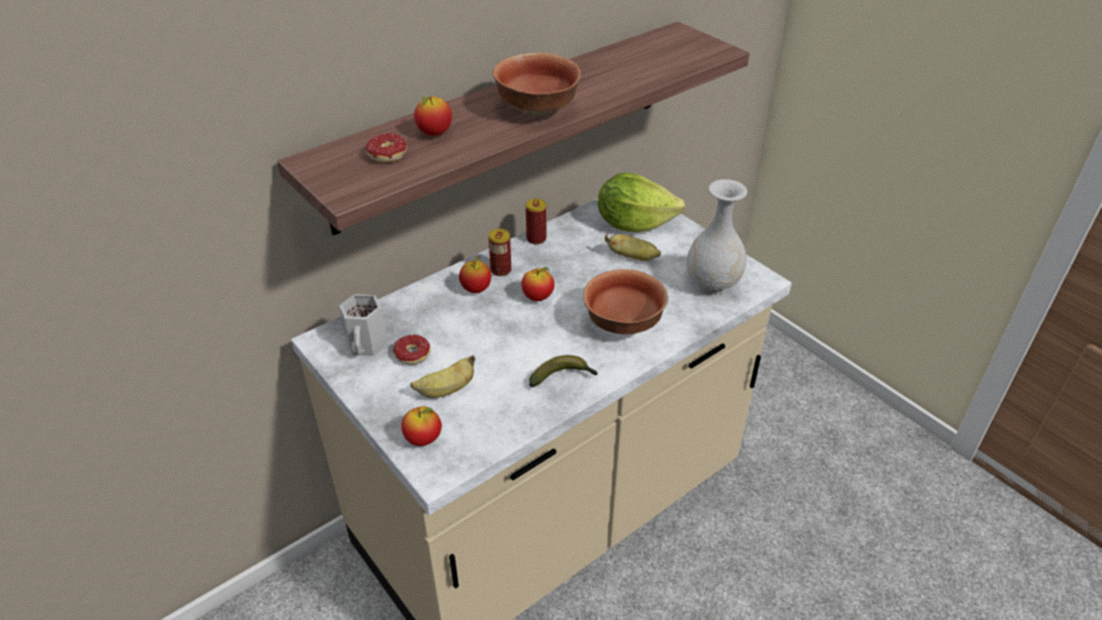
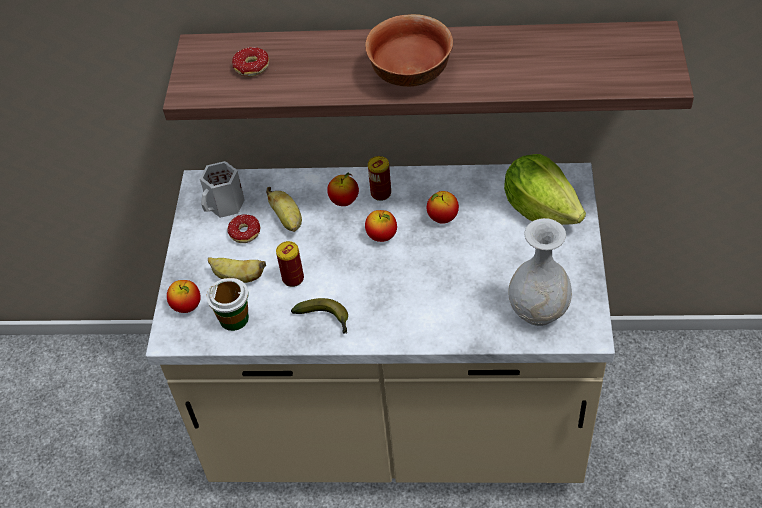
camera: 45 degrees right, 10 degrees up
apple [414,96,452,136] -> apple moved to [427,191,459,224]
can [526,199,546,245] -> can moved to [276,241,304,287]
bowl [583,269,669,334] -> none
banana [605,234,661,261] -> banana moved to [266,187,302,232]
none -> cup [207,278,249,331]

